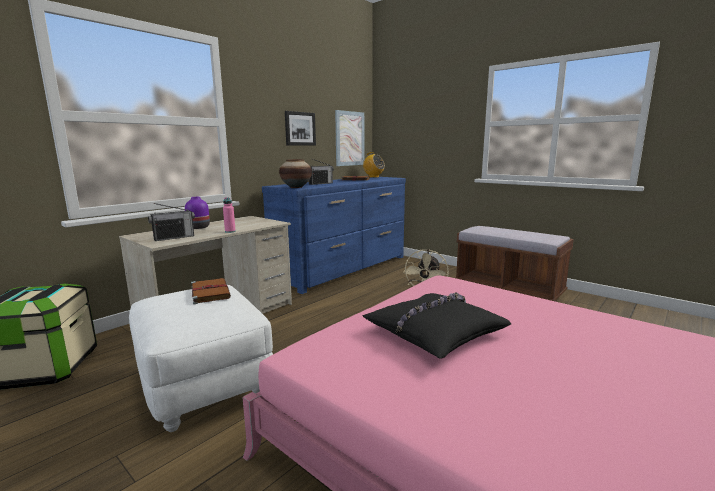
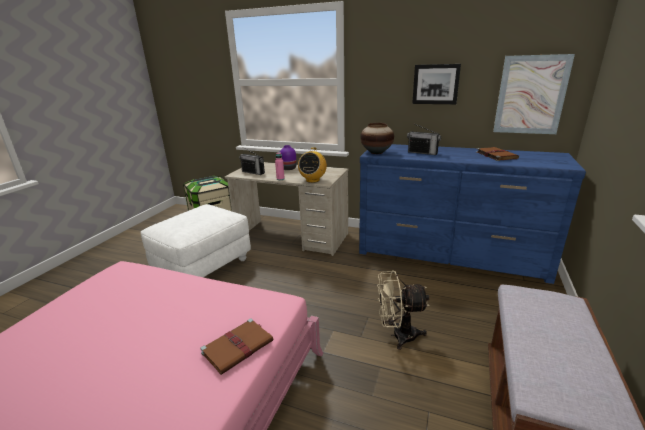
camera: 70 degrees right, 10 degrees up
brown book [191,278,231,304] -> brown book moved to [200,318,273,375]
radio [361,152,385,178] -> radio moved to [298,147,327,183]
black pillow [363,292,511,359] -> none

